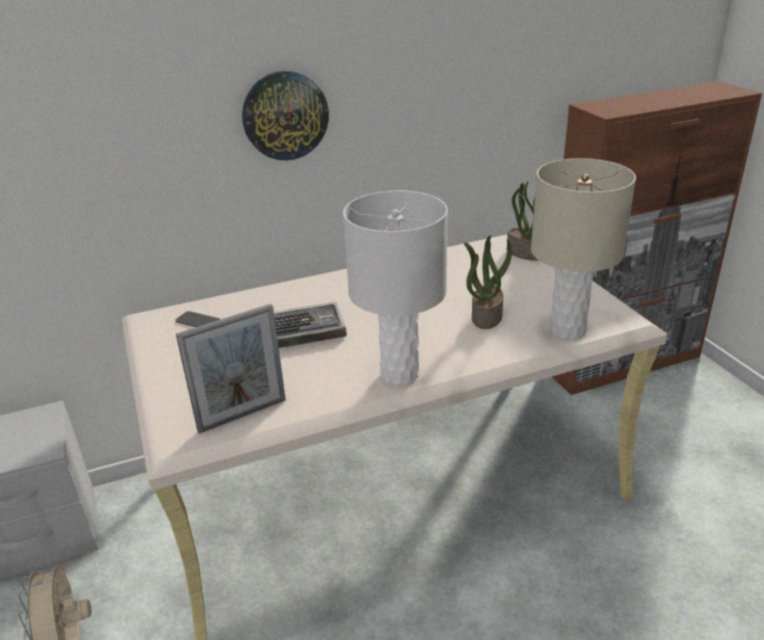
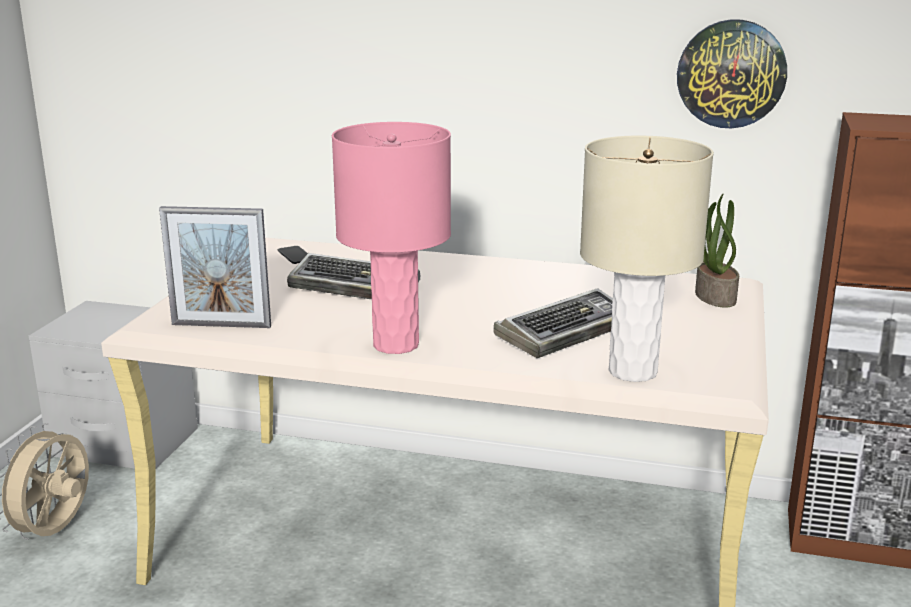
camera: 35 degrees right, 10 degrees down
wall clock [242,71,329,160] -> wall clock moved to [677,19,787,128]
white table lamp [343,190,448,385] -> pink table lamp [332,122,451,354]
potted plant [464,235,512,329] -> keyboard [493,288,613,358]

